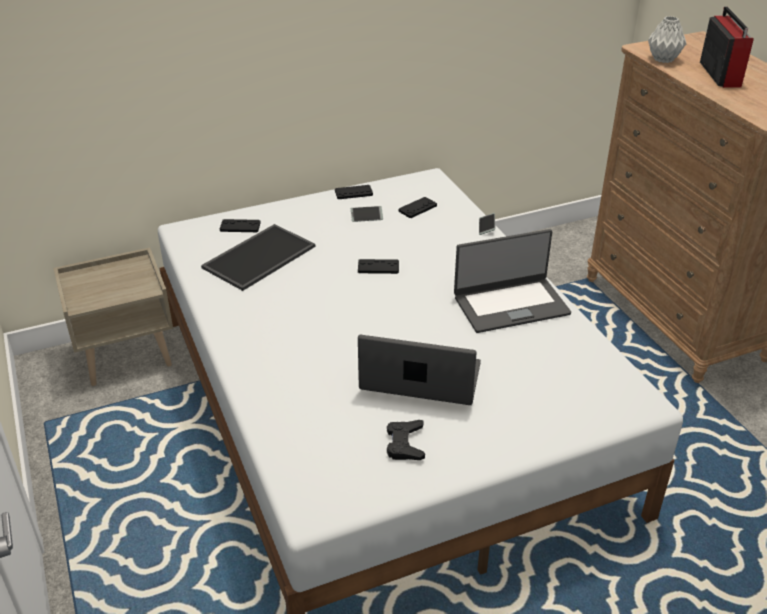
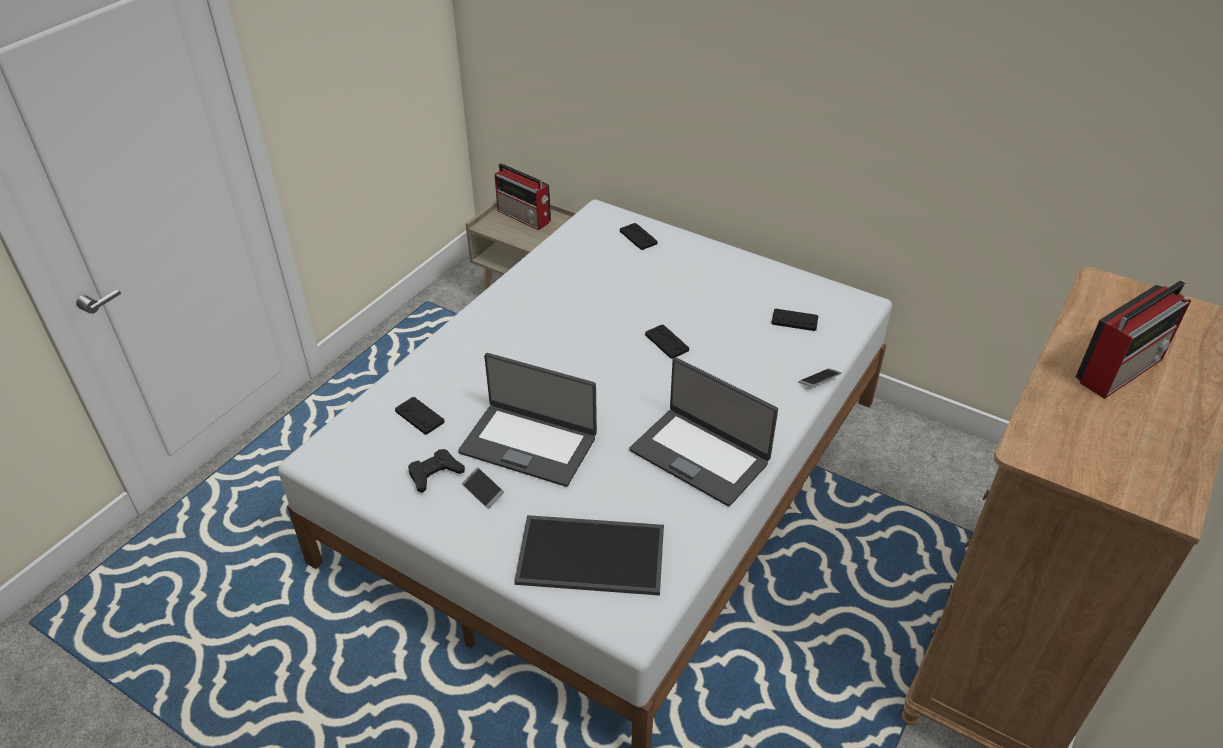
camera: 55 degrees right, 5 degrees up
tray [201,224,315,291] -> tray moved to [514,515,664,596]
black game controller [335,185,373,199] -> black game controller moved to [395,397,445,434]
phone [351,206,383,222] -> phone moved to [462,467,504,509]
laptop [358,335,481,405] -> laptop turned 135 degrees clockwise [458,353,597,487]
grey vase [648,16,686,63] -> none
none -> radio [494,163,551,230]

